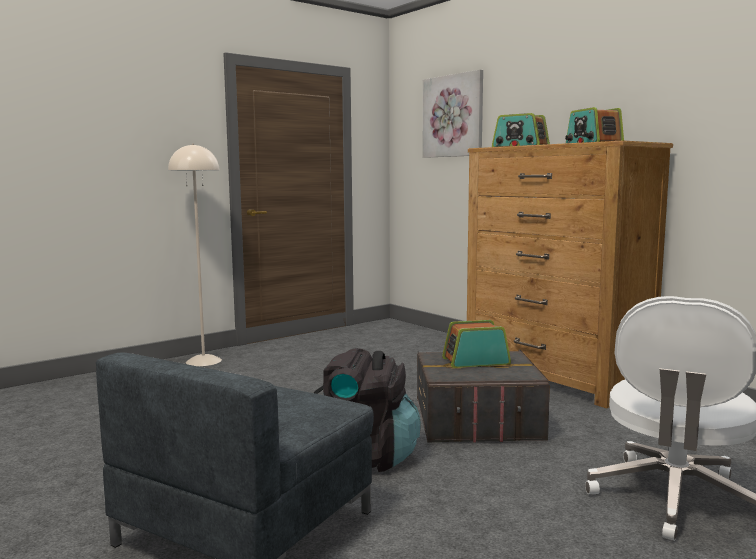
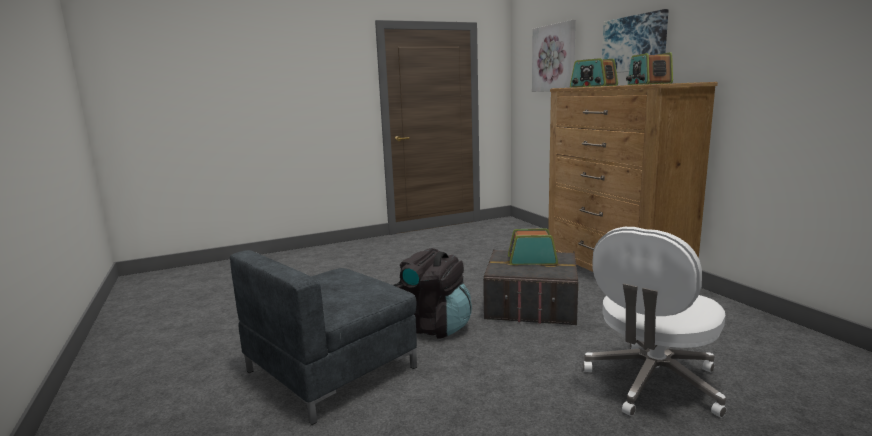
camera: 15 degrees right, 5 degrees up
beige floor lamp [168,143,222,366] -> none
none -> picture [602,9,669,73]

